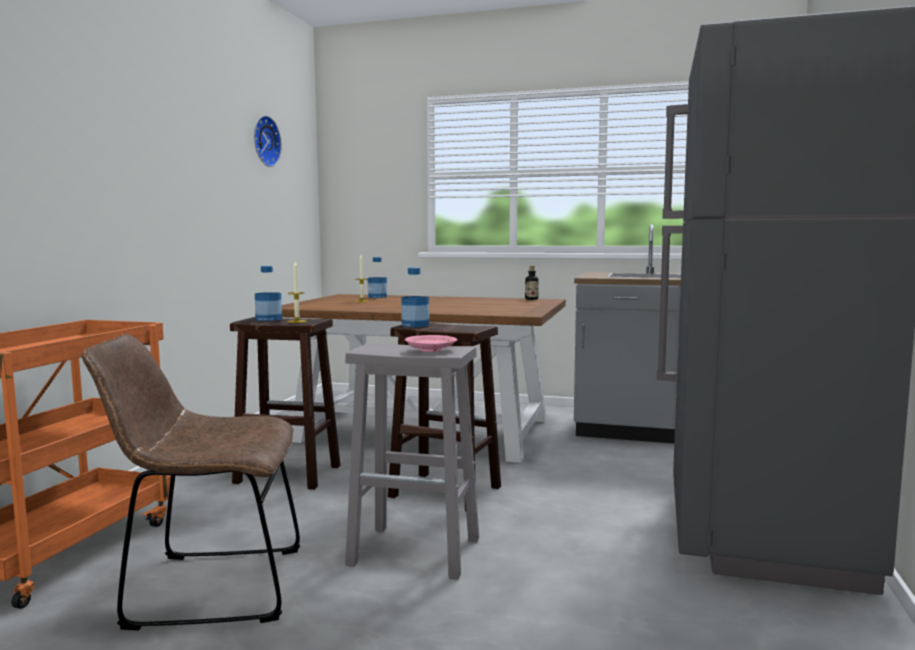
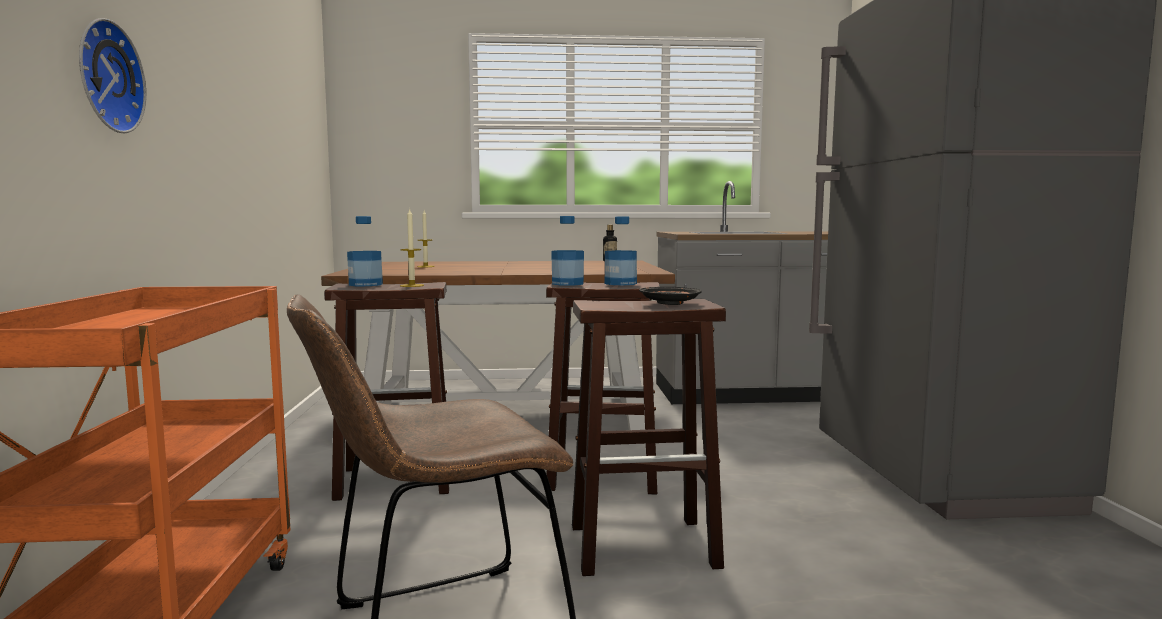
camera: 20 degrees left, 0 degrees up
wall clock [254,115,282,167] -> wall clock moved to [79,18,146,133]
grey stool [345,343,479,580] -> brown stool [572,299,726,576]
bottle [367,257,387,298] -> bottle moved to [605,216,637,285]
pink plate [405,335,457,352] -> black plate [639,287,702,305]

